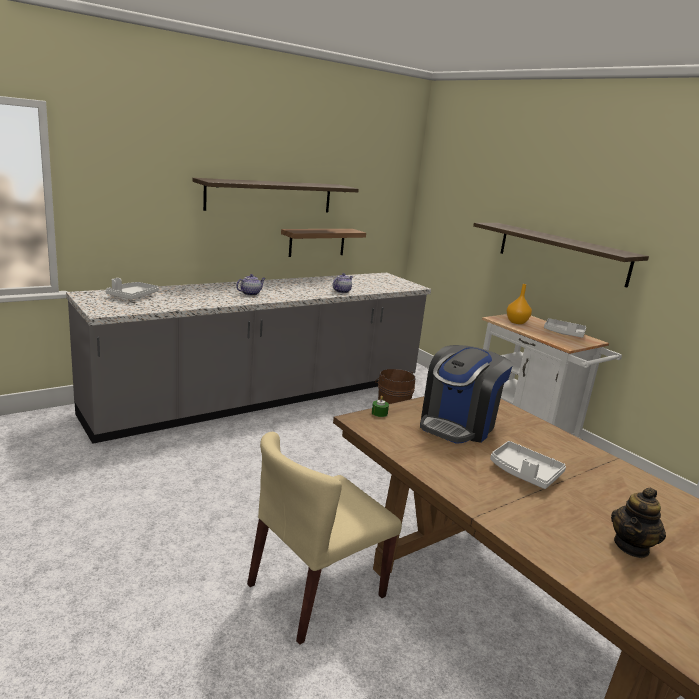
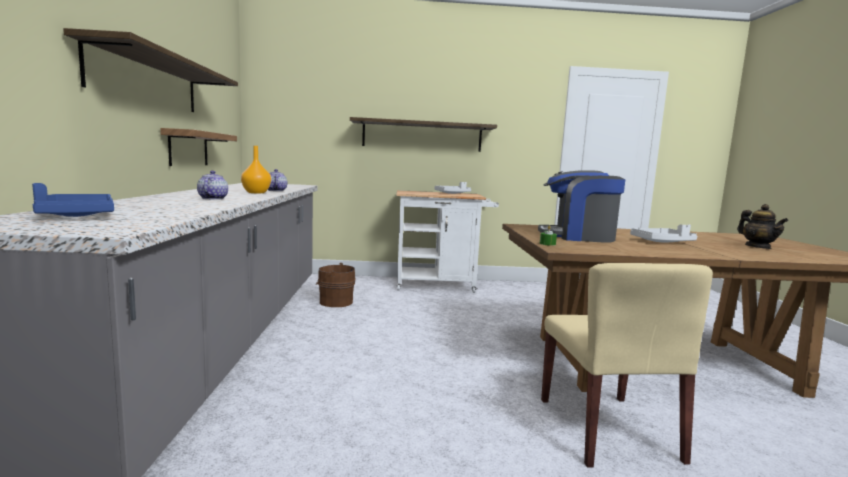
camera: 55 degrees left, 10 degrees down
white tray [106,278,159,299] -> blue tray [32,183,114,217]
coffee machine [420,345,513,444] -> coffee machine turned 120 degrees clockwise [538,170,626,243]
orange vase [507,284,532,324] -> orange vase moved to [241,146,271,193]

